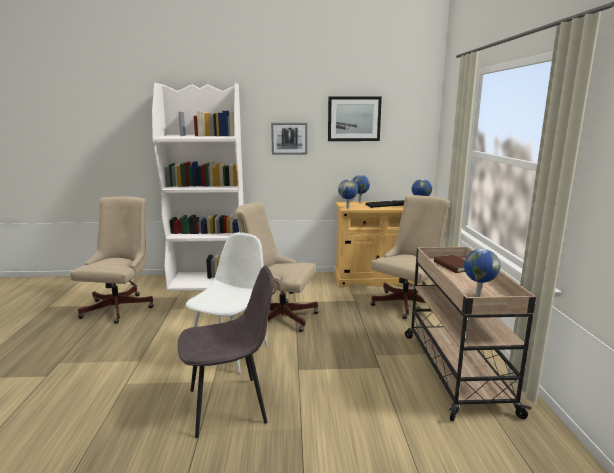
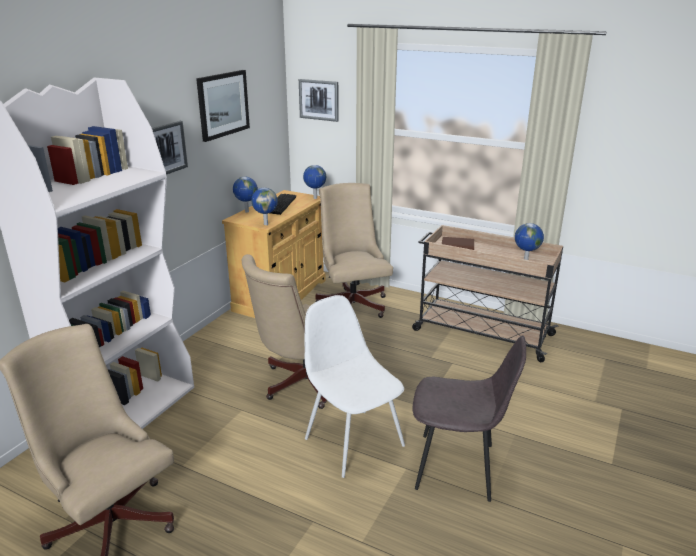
camera: 60 degrees left, 10 degrees up
grey chair [178,266,274,438] -> grey chair turned 90 degrees clockwise [413,335,526,502]
none -> picture [299,79,339,122]

